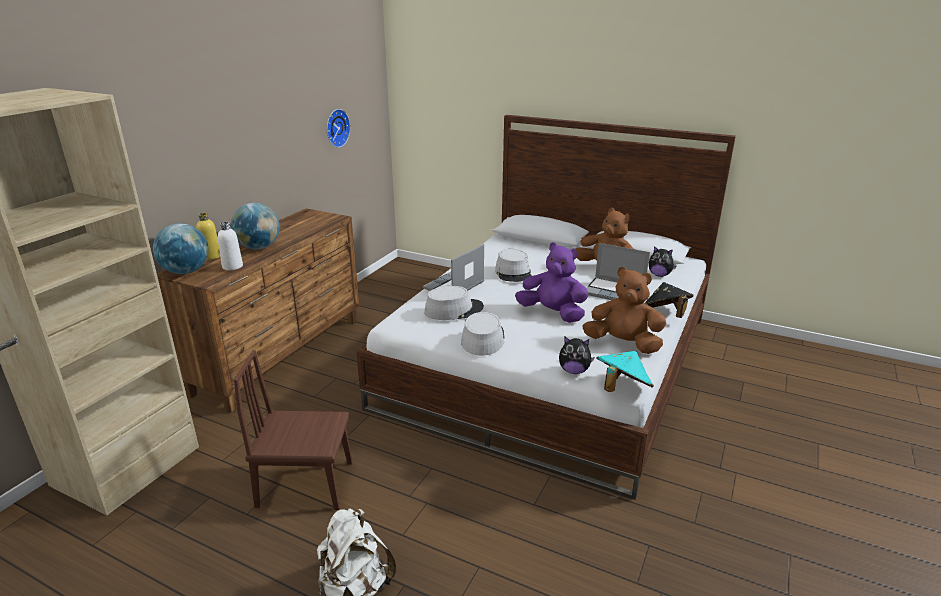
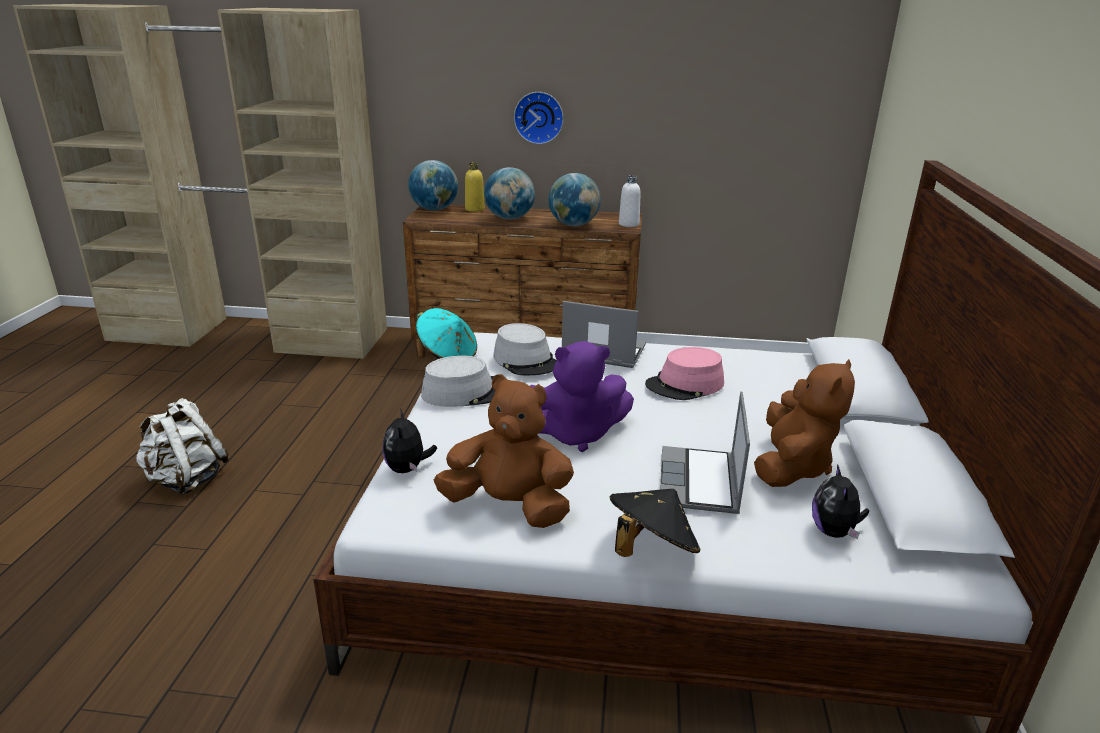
camera: 70 degrees right, 0 degrees up
white bottle [218,222,243,270] -> white bottle moved to [619,175,641,227]
brown chair [234,350,352,510] -> none
wall clock [327,109,350,148] -> wall clock moved to [514,92,564,144]
grey hat [495,249,532,282] -> pink hat [645,347,724,400]
purple plush toy [515,242,588,323] -> purple plush toy turned 75 degrees clockwise [530,341,634,452]
brown plush toy [582,267,666,354] -> brown plush toy turned 75 degrees counterclockwise [434,374,574,528]
turquoise hat [596,351,654,392] -> turquoise hat moved to [416,308,477,359]
none -> globe [549,173,601,226]

